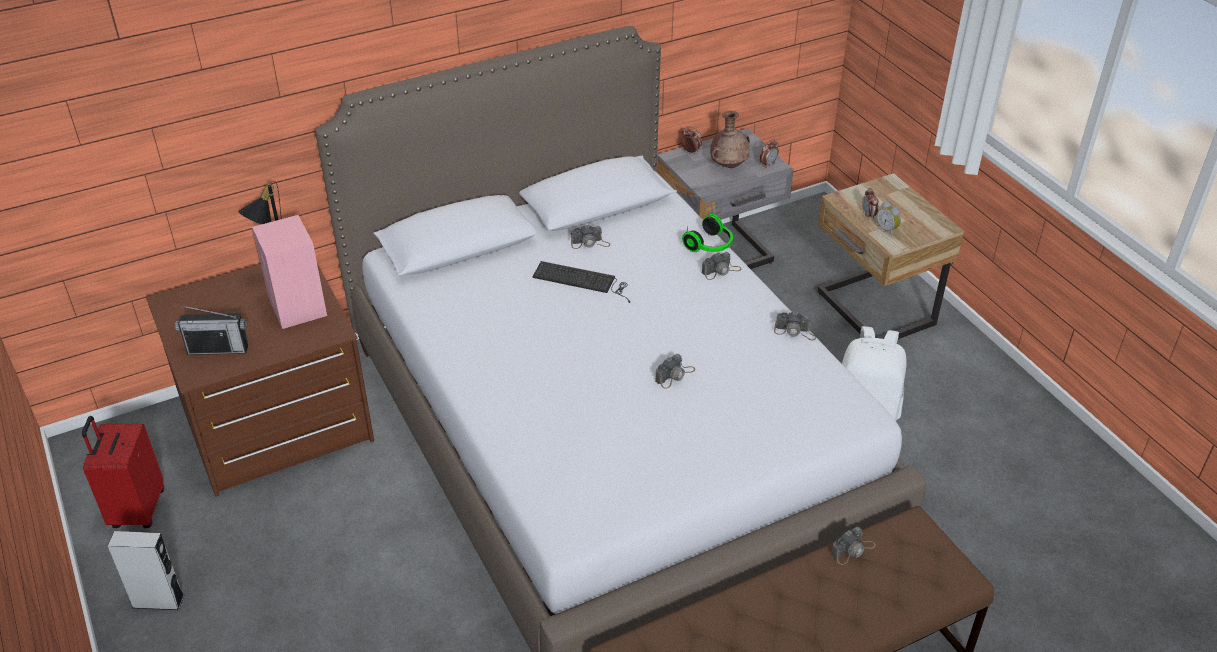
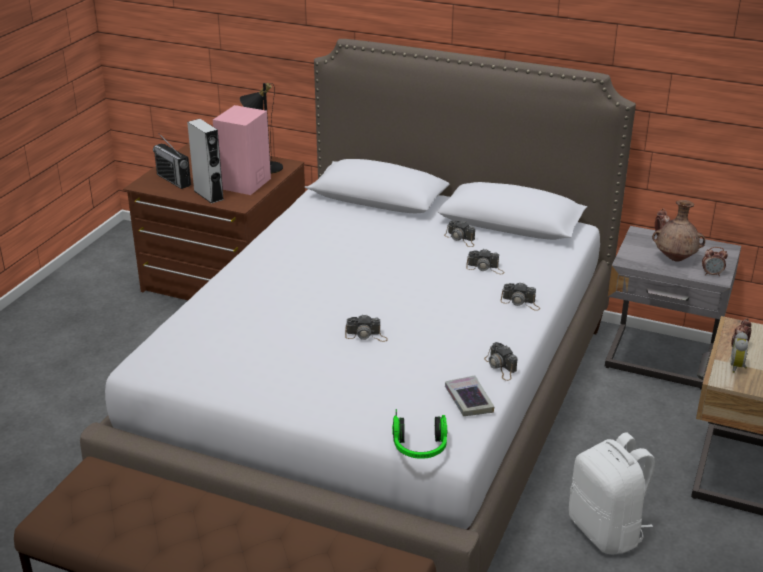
camera: 50 degrees right, 10 degrees down
red suitcase [82,416,164,528] -> none
grey speaker [108,531,184,610] -> grey speaker moved to [187,119,224,204]
keyboard [532,261,630,303] -> none
headphones [682,214,733,252] -> headphones moved to [392,409,447,459]
camera [831,527,876,565] -> camera moved to [466,249,505,274]
none -> book [445,375,494,416]

